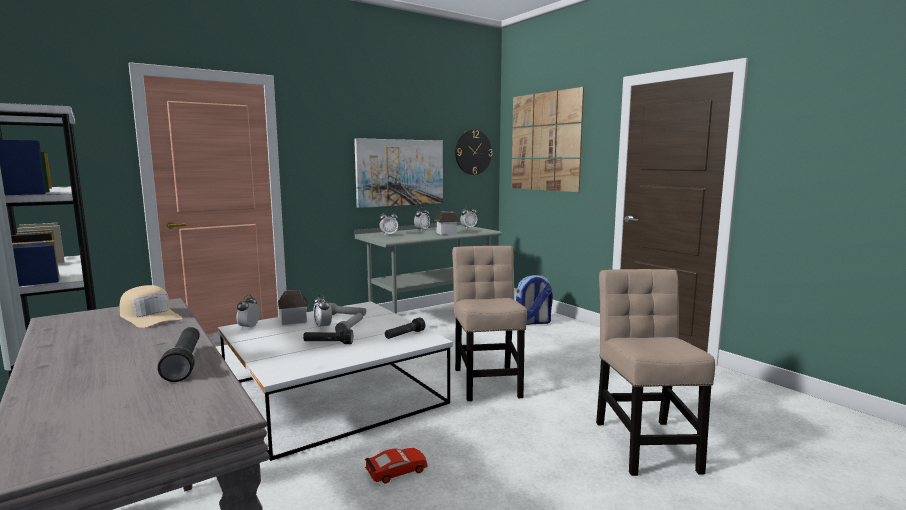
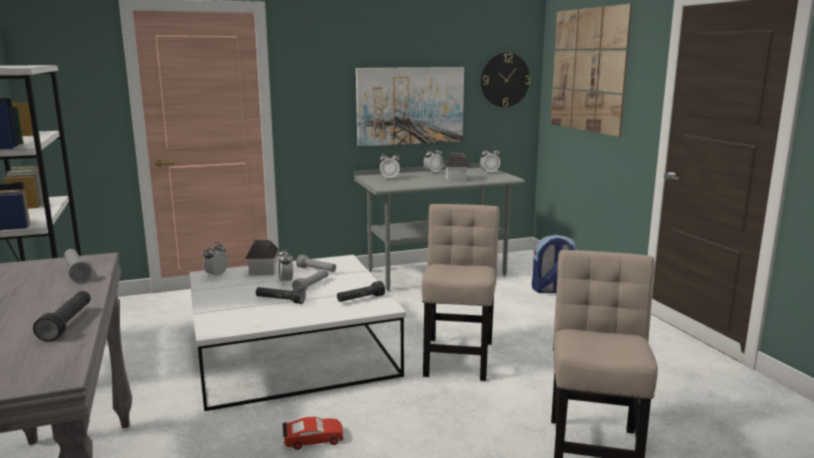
camera: 15 degrees right, 5 degrees up
beige cap [120,285,182,328] -> grey flashlight [64,249,92,282]

